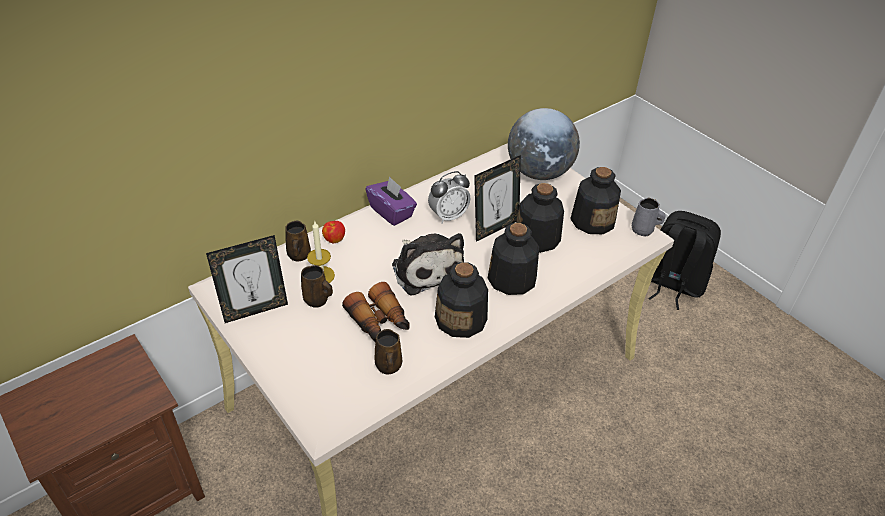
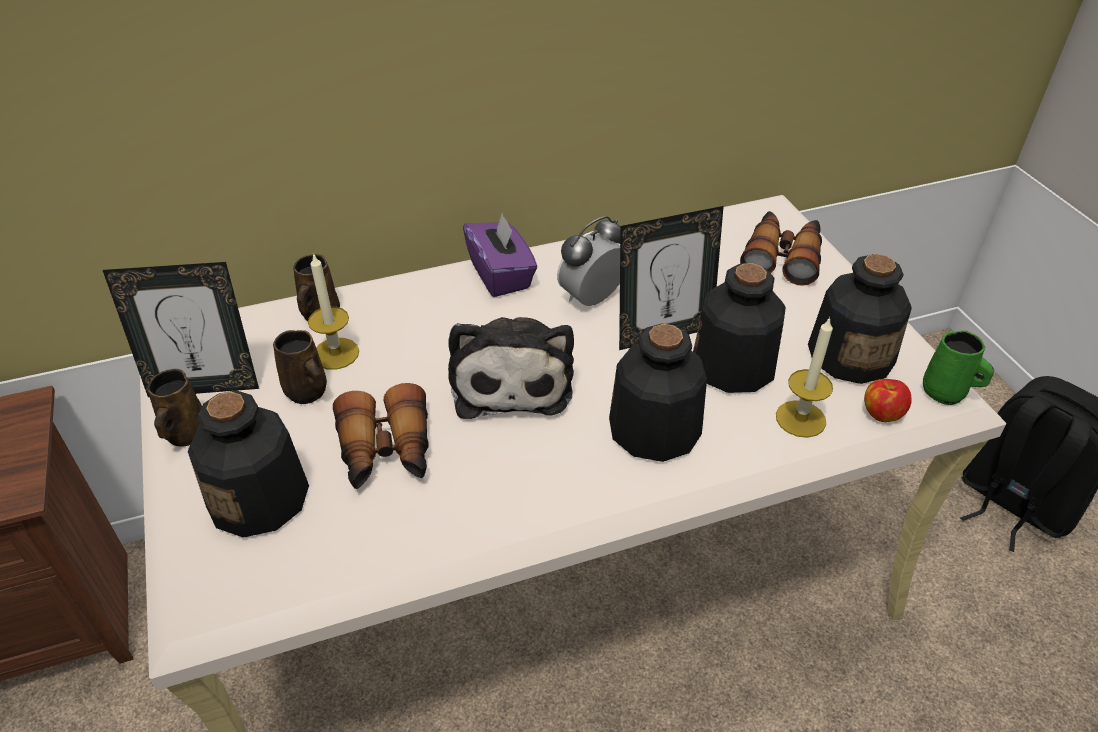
camera: 20 degrees right, 0 degrees up
apple [322,221,345,243] -> apple moved to [864,379,912,422]
brown mug [374,329,402,374] -> brown mug moved to [147,369,202,447]
alarm clock [428,171,470,223] -> alarm clock turned 150 degrees clockwise [557,216,620,306]
bottle [435,262,488,338] -> bottle moved to [188,390,309,538]
globe [508,108,580,180] -> binoculars [740,211,822,286]
grey mug [632,198,666,236] -> green mug [923,331,994,405]
none -> candle [776,317,833,438]

